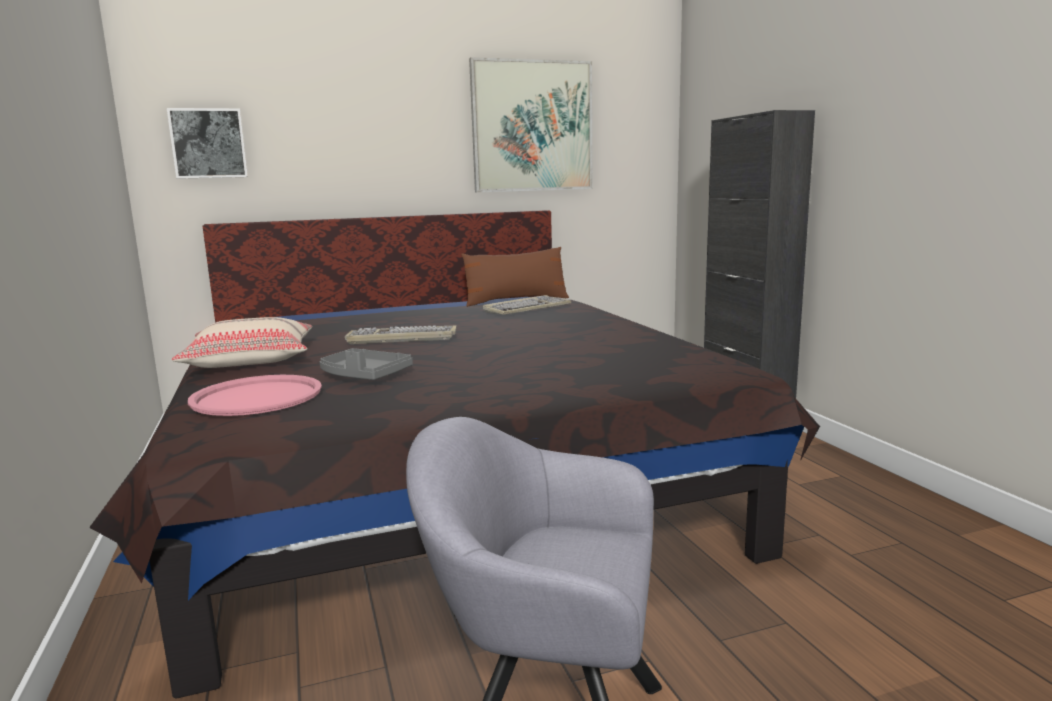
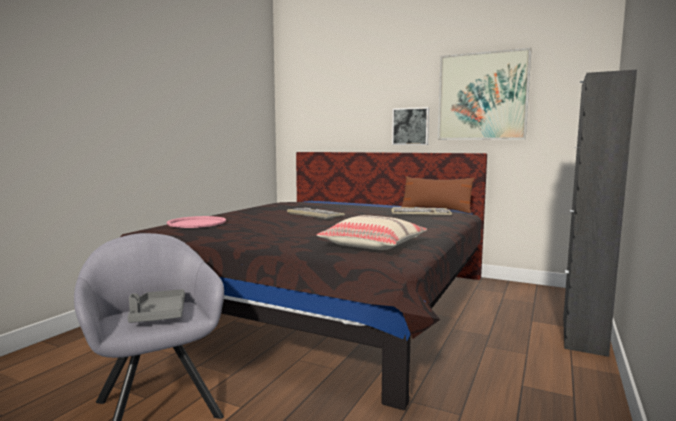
camera: 45 degrees right, 5 degrees down
picture [167,108,248,179] -> picture moved to [392,107,429,145]
beige pillow [171,317,312,368] -> beige pillow moved to [317,215,427,250]
grey tray [319,348,413,380] -> grey tray moved to [127,289,185,323]

